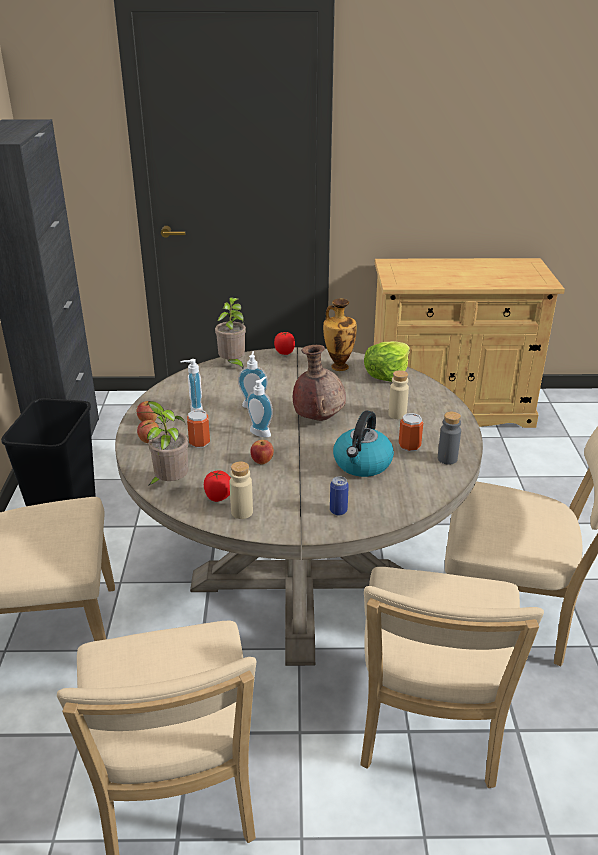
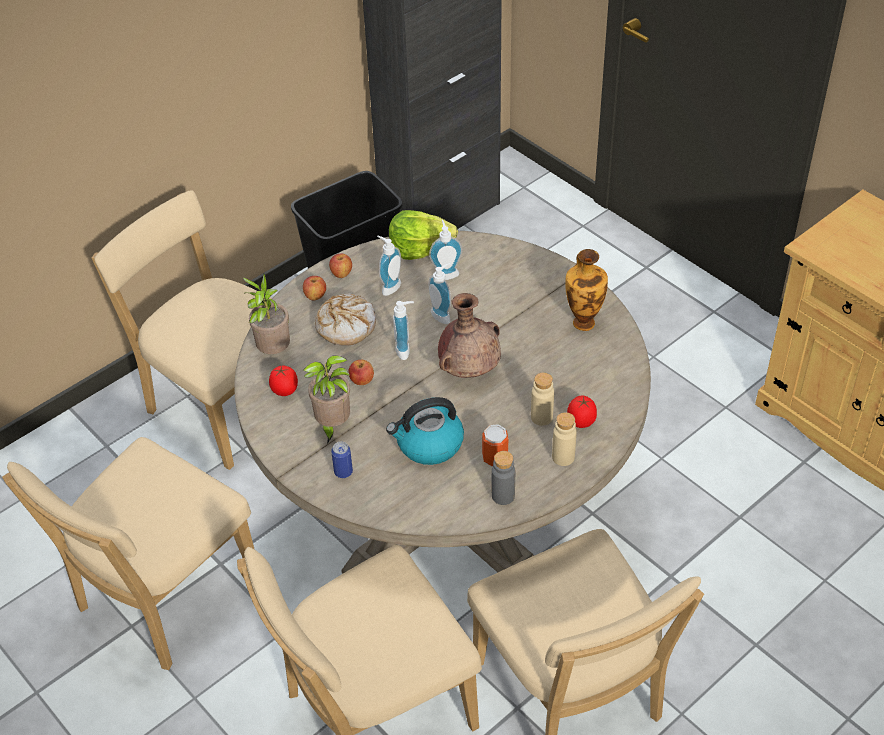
camera: 50 degrees right, 15 degrees up
can [187,410,210,448] -> bread [315,294,376,346]
potted plant [215,298,246,369] -> potted plant moved to [304,355,350,444]
beige bottle [230,461,253,519] -> beige bottle moved to [552,412,577,466]
tomato [274,332,295,355] -> tomato moved to [567,396,597,428]
lettuce [364,341,410,382] -> lettuce moved to [389,210,458,260]
none -> soap dispenser [429,220,462,280]

